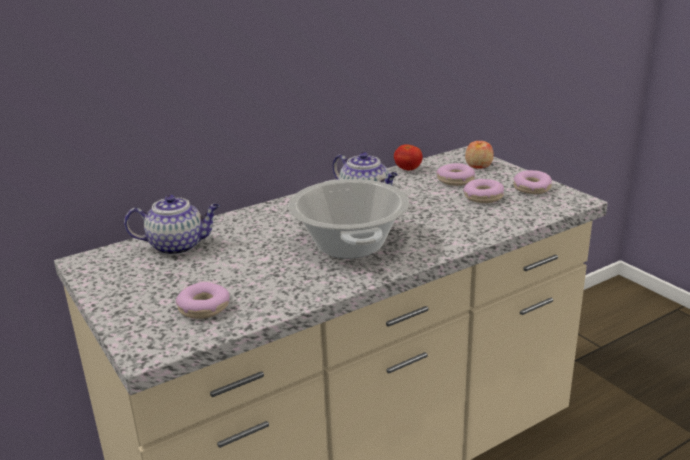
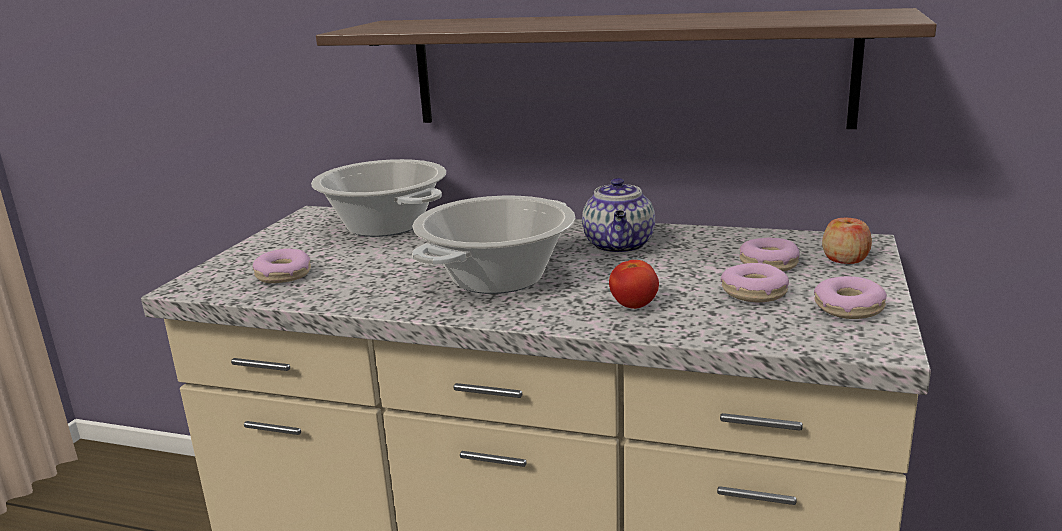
camera: 50 degrees right, 5 degrees down
teapot [124,195,220,255] -> cooking pot [311,159,446,237]
tomato [394,144,423,171] -> tomato moved to [609,260,659,309]
none -> shelf [316,8,937,129]

